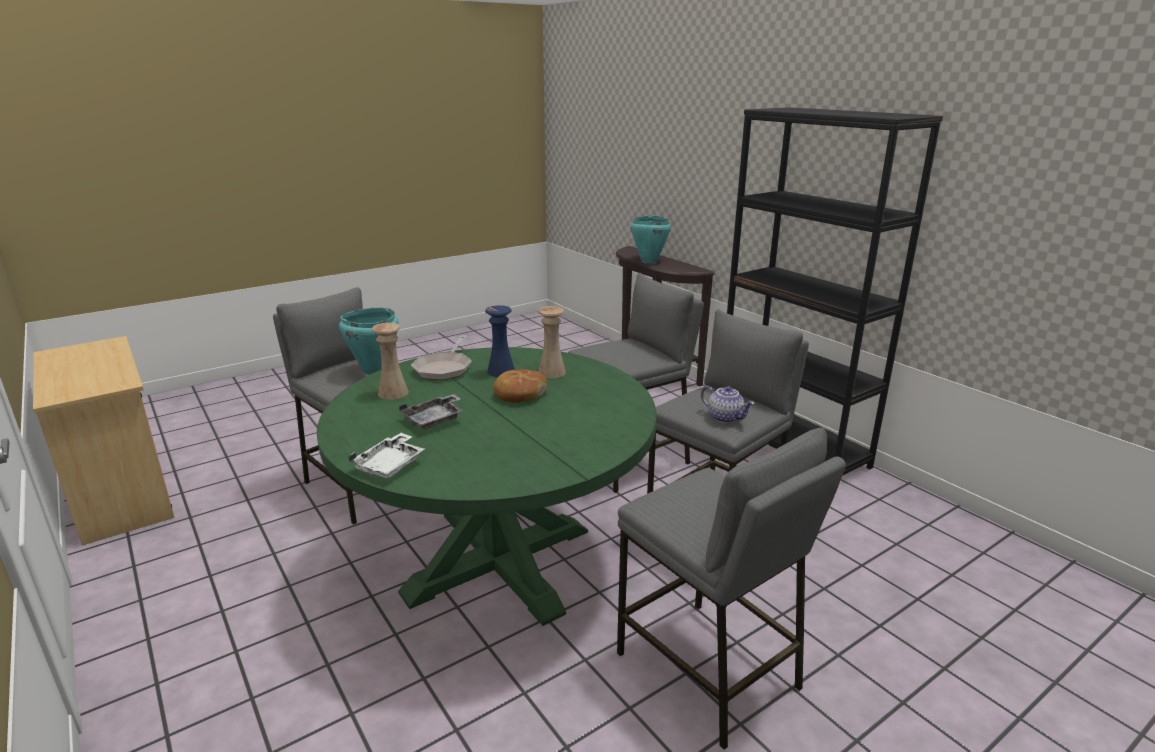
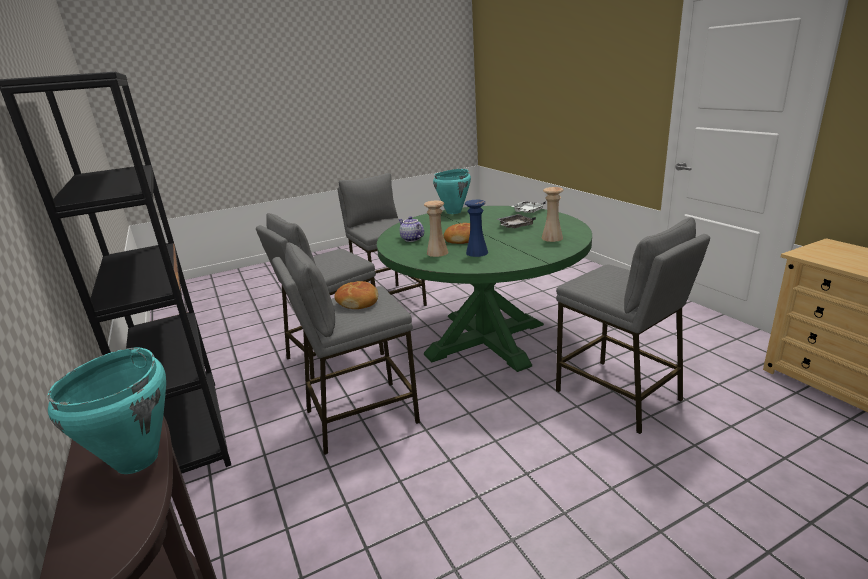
camera: 170 degrees left, 0 degrees up
turquoise cooking pot [339,308,399,375] -> turquoise cooking pot moved to [433,169,471,214]
frying pan [411,335,471,380] -> none
teapot [701,386,754,423] -> teapot moved to [399,216,424,242]
none -> bread [334,281,378,309]

